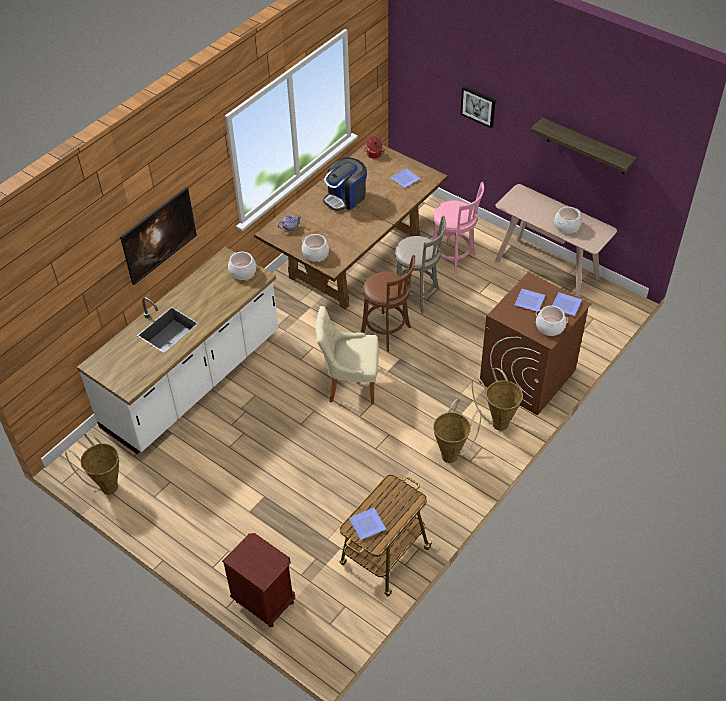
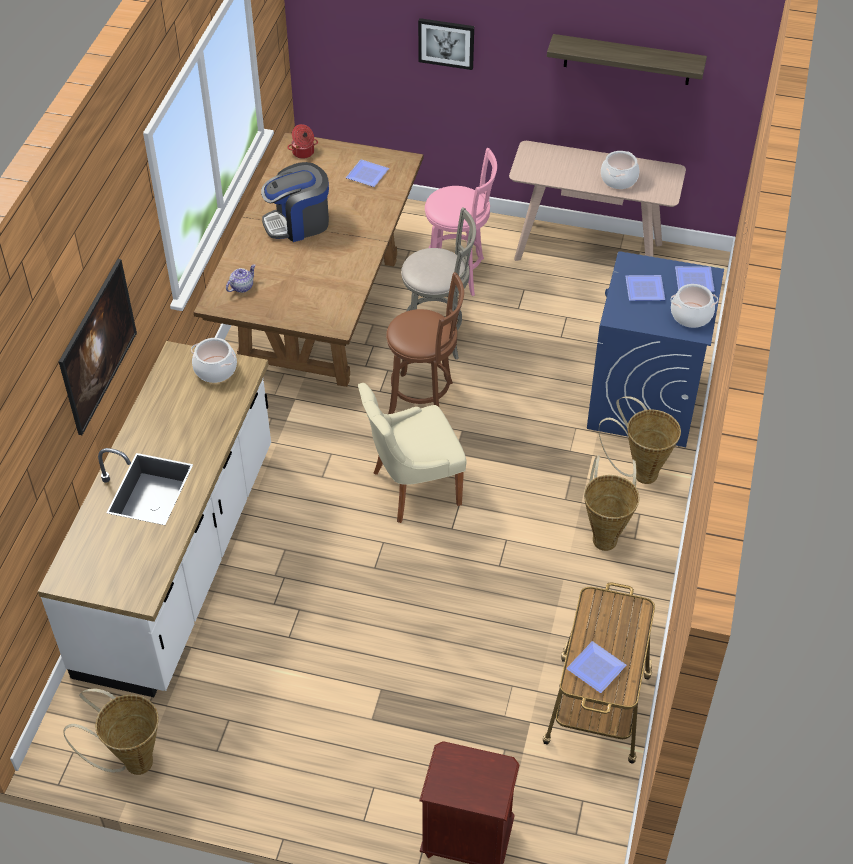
camera: 25 degrees left, 0 degrees up
cooking pot [302,234,329,262] -> none
coffee machine [323,157,367,211] -> coffee machine turned 45 degrees clockwise [261,162,329,242]
brown washing machine [480,272,592,416] -> blue washing machine [587,251,724,447]

